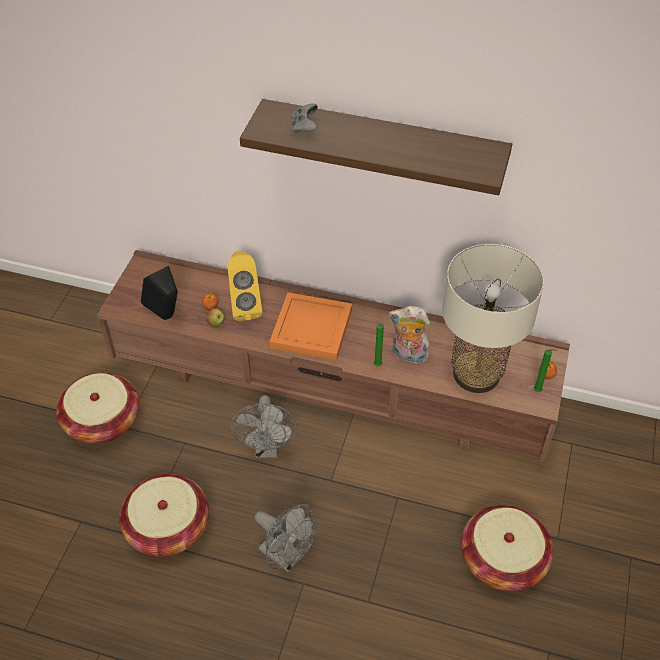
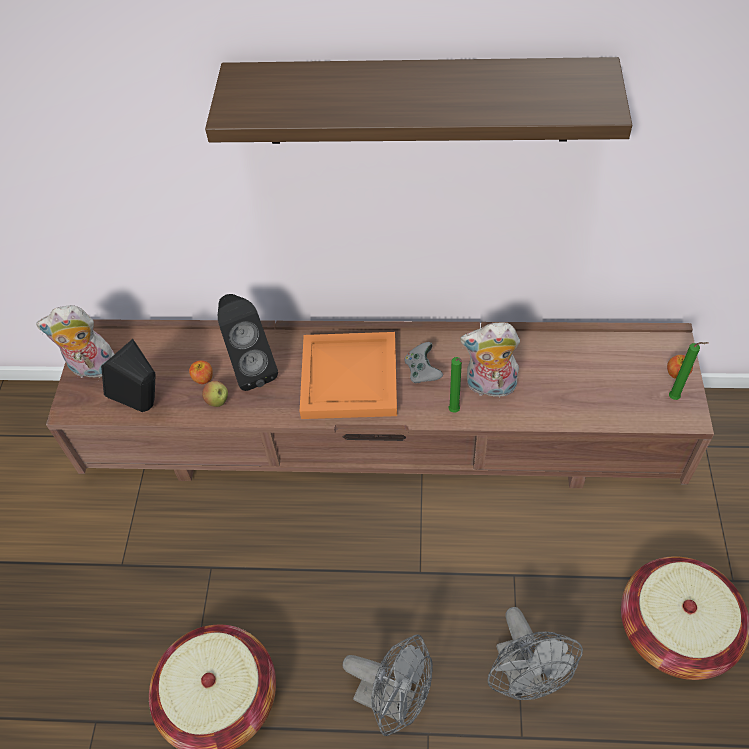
camera: 10 degrees left, 5 degrees up
basket [56,372,139,444] -> none
yellow speaker [228,251,262,321] -> black speaker [218,294,278,391]
grey fan [231,395,296,458] -> grey fan moved to [488,607,583,700]
grey game controller [291,104,318,134] -> grey game controller moved to [404,342,443,383]
table lamp [442,244,544,393] -> none
none -> plush toy [36,305,114,378]

